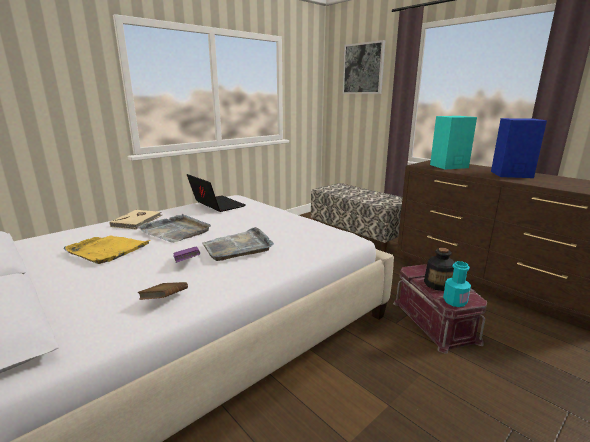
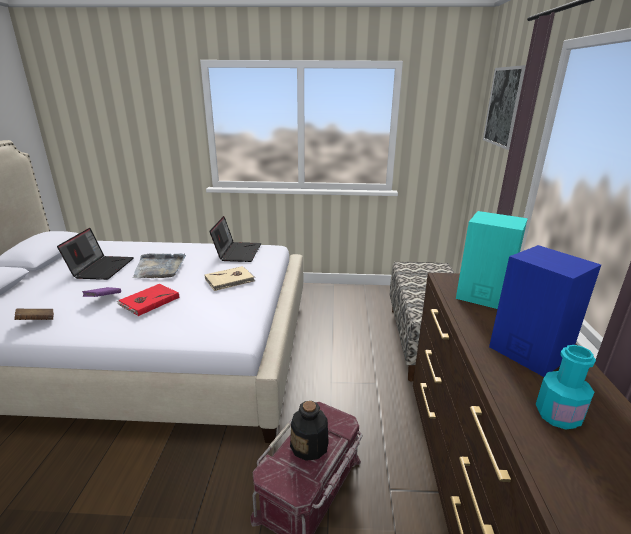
camera: 45 degrees right, 5 degrees up
yellow tray [64,235,151,264] -> laptop [57,228,134,280]
beige book [110,210,162,229] -> beige book moved to [205,266,255,291]
grey tray [202,227,274,261] -> red book [117,284,179,316]
turquoise bottle [443,261,471,307] -> turquoise bottle moved to [536,345,596,430]

